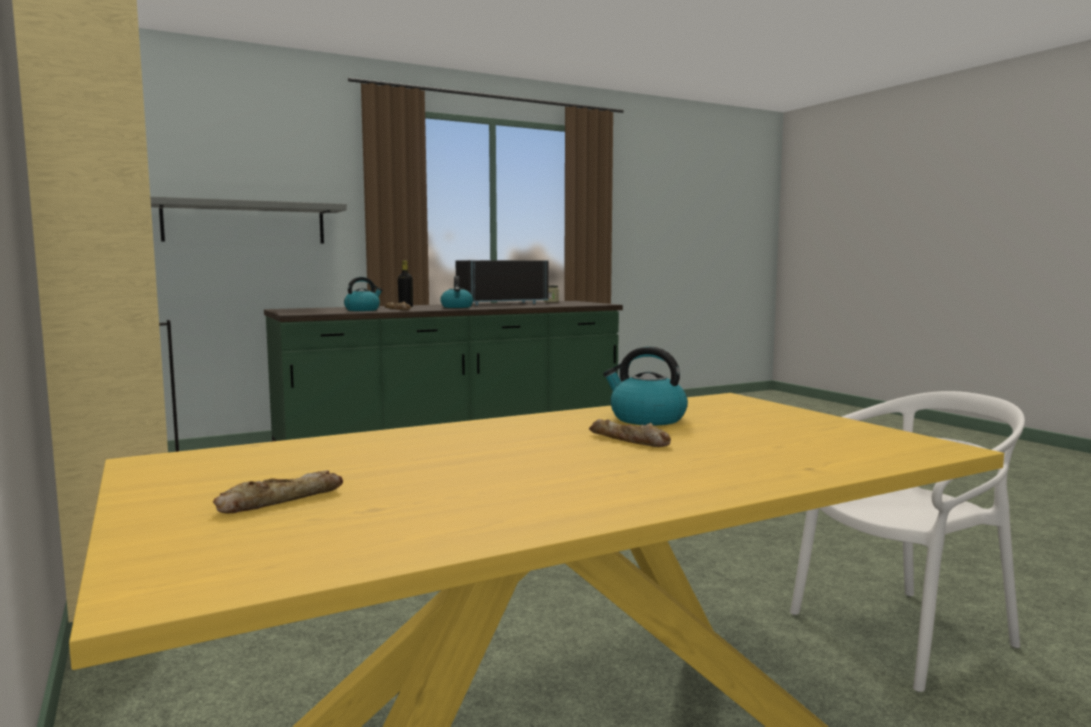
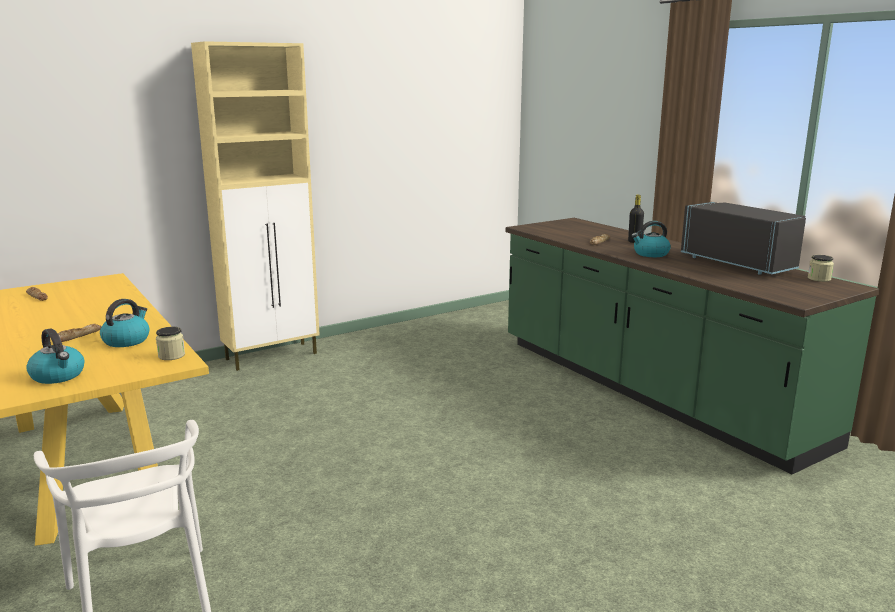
camera: 85 degrees right, 10 degrees up
grey shelf [150,197,347,244] -> none
kettle [344,277,383,311] -> kettle moved to [26,329,84,384]
none -> jar [156,327,185,360]

